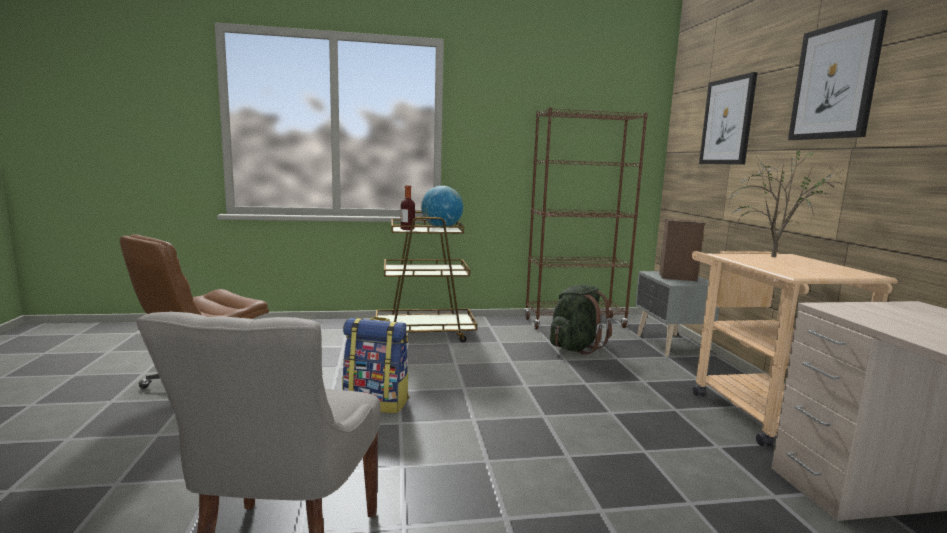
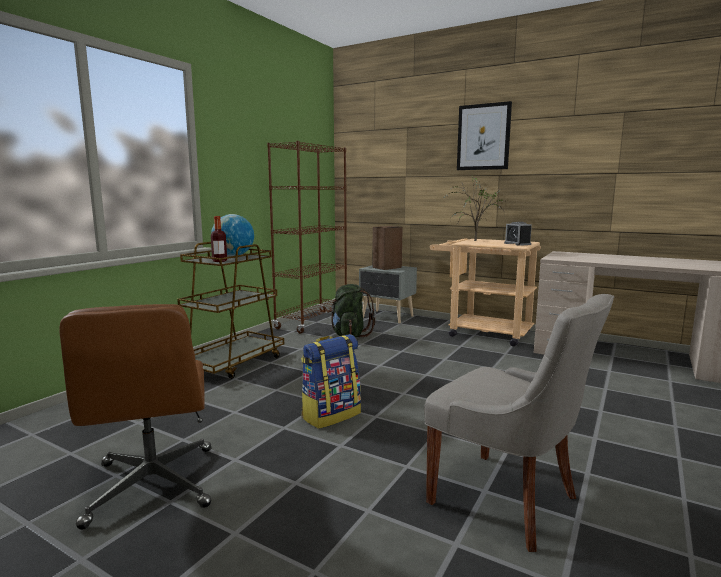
camera: 50 degrees left, 0 degrees up
picture [699,72,757,165] -> none
none -> alarm clock [504,222,532,246]

